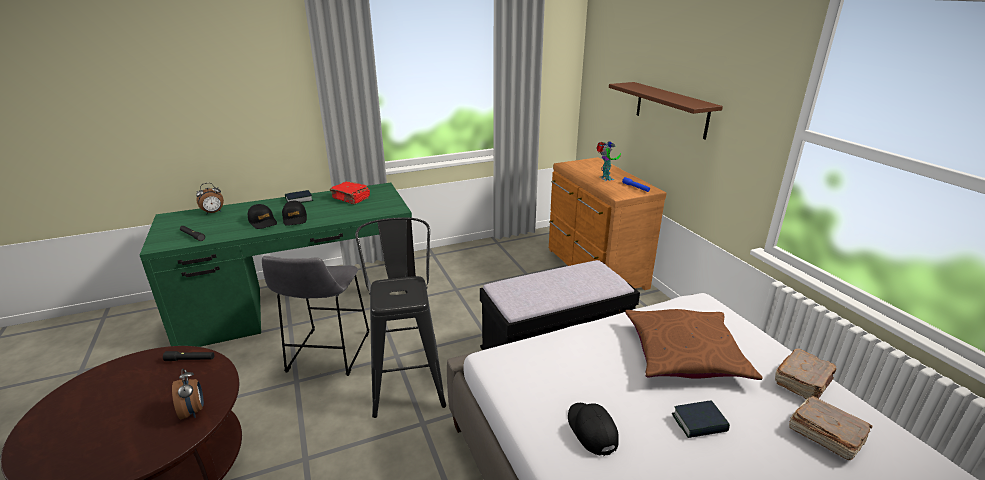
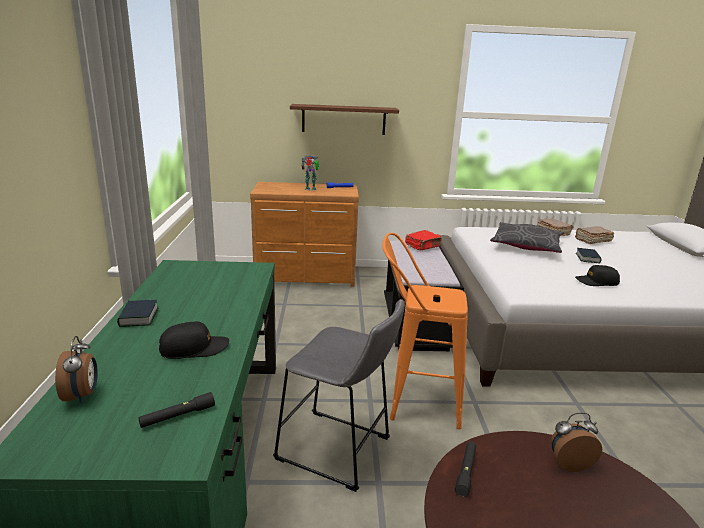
camera: 70 degrees left, 5 degrees down
black cap [282,201,307,226] -> none
red book [330,181,370,204] -> red book moved to [405,230,442,250]
black stool [355,217,446,418] -> orange stool [383,233,468,429]
brown pillow [625,309,763,380] -> grey pillow [490,222,564,253]

